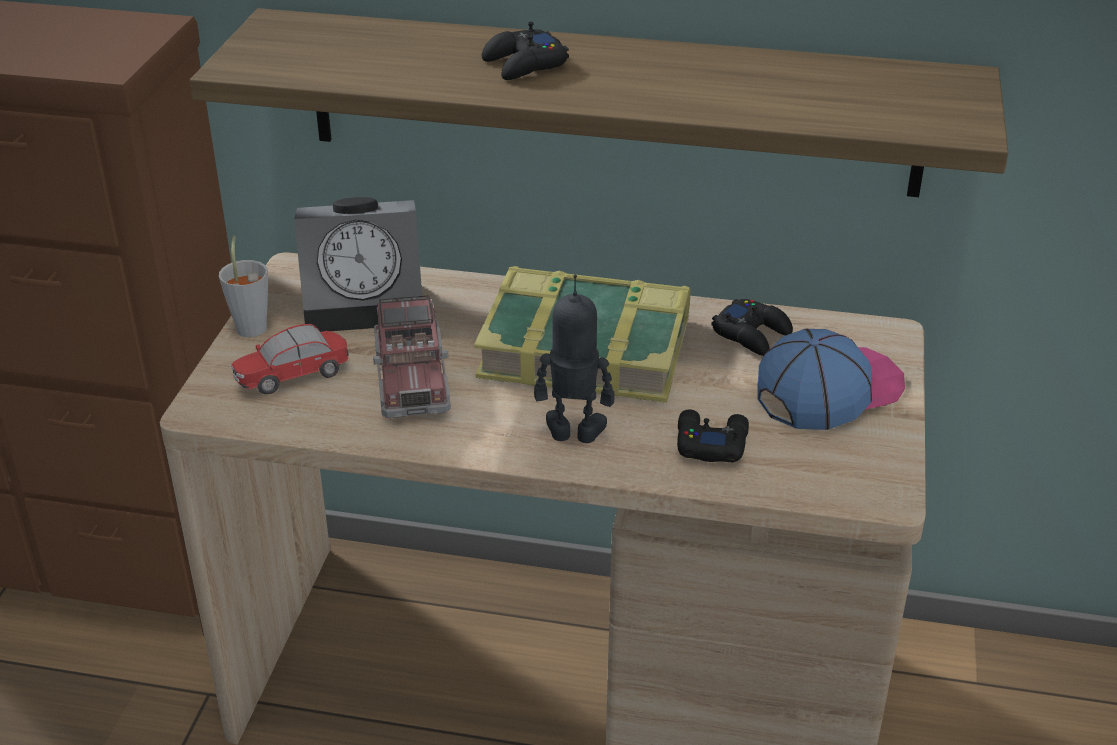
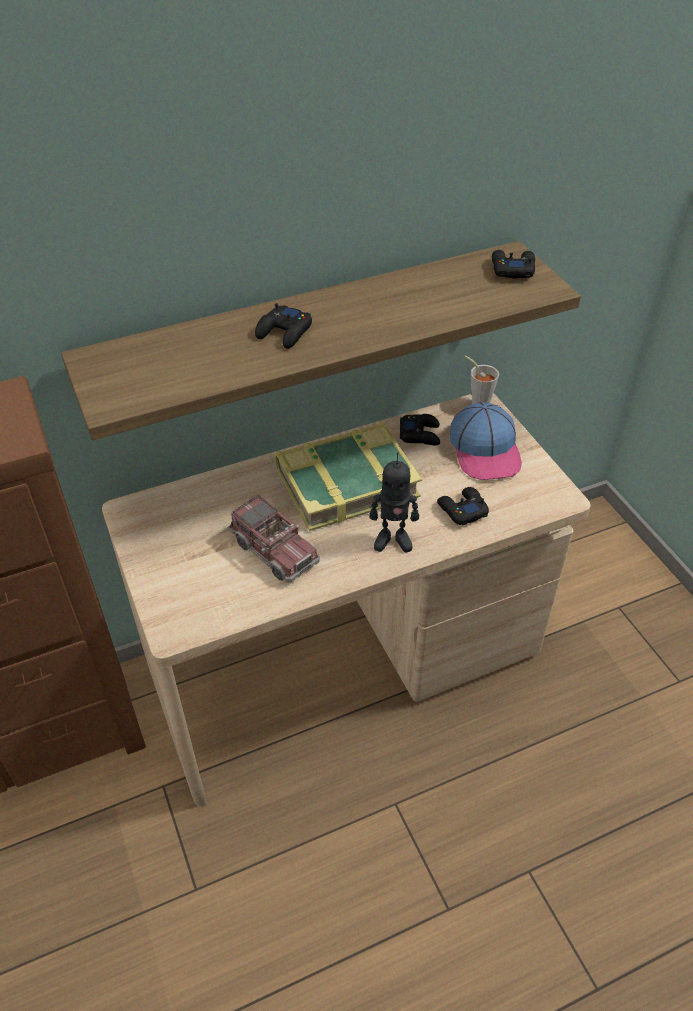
camera: 35 degrees left, 10 degrees up
grey cup [219,236,268,338] -> grey cup moved to [465,355,499,404]
toy car [231,324,349,394] -> none
alarm clock [294,197,422,332] -> none
toy robot [534,275,614,443] -> toy robot turned 150 degrees counterclockwise [369,452,419,552]
cap [757,328,905,430] -> cap turned 150 degrees clockwise [450,403,522,480]
none -> black game controller [492,250,535,279]

